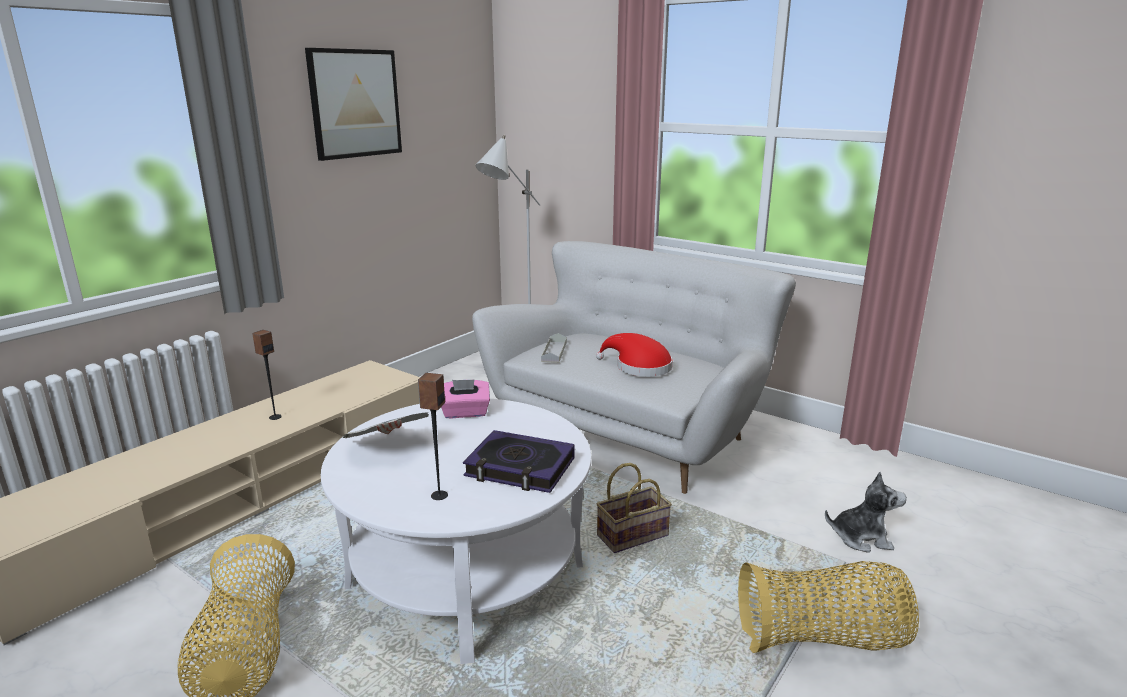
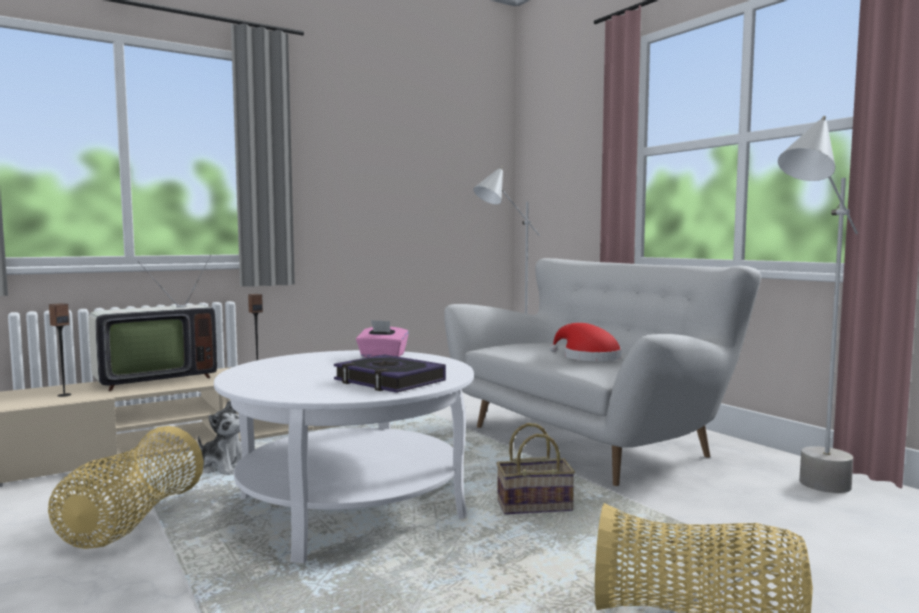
camera: 20 degrees right, 15 degrees down
picture [305,48,402,161] -> none
newspaper [343,413,429,438] -> none
speaker [418,373,448,500] -> speaker moved to [49,303,71,397]
grey tray [541,333,567,363] -> none
plush toy [825,472,907,553] -> plush toy moved to [198,400,242,475]
none -> television [88,255,217,391]
none -> grey floor lamp [778,116,858,493]

